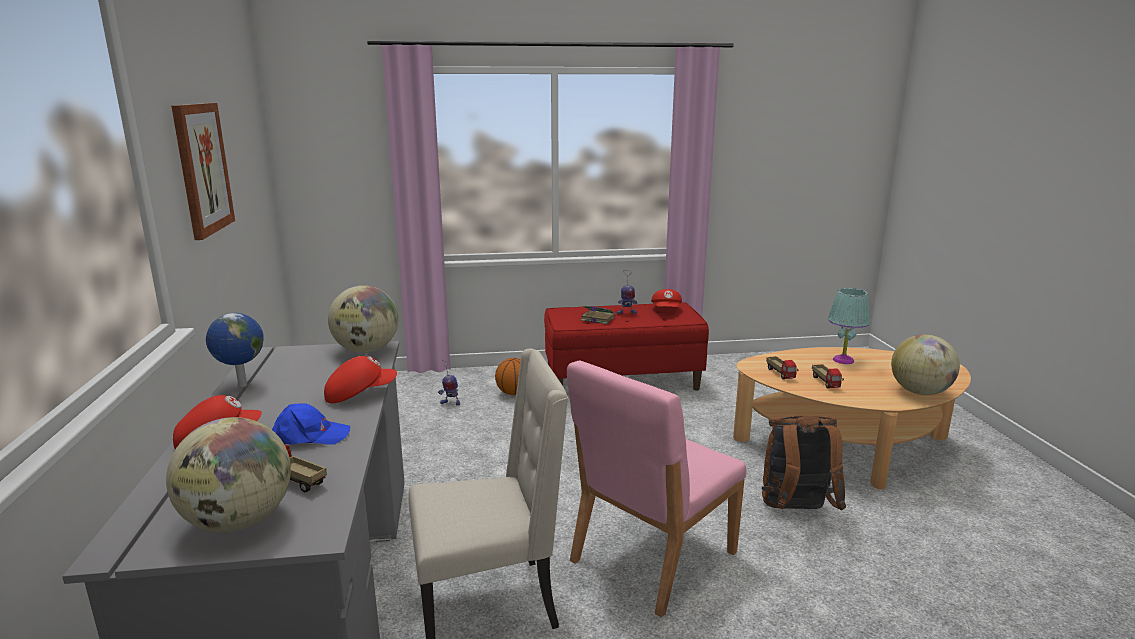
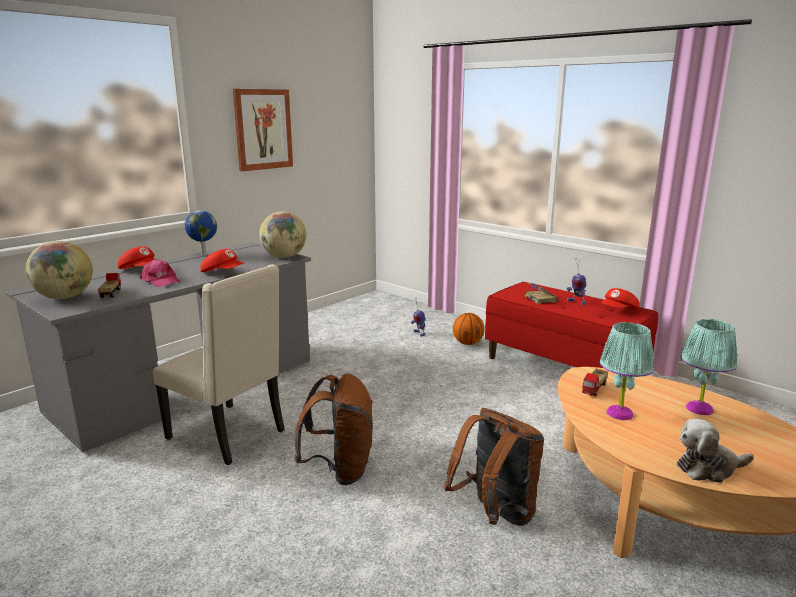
camera: 50 degrees right, 0 degrees up
blue cap [272,404,350,445] -> pink cap [140,259,180,287]
pink chair [567,361,746,617] -> brown backpack [294,374,373,485]
toy truck [812,364,844,388] -> turquoise table lamp [600,322,654,420]
globe [891,334,960,395] -> plush toy [677,419,754,483]

